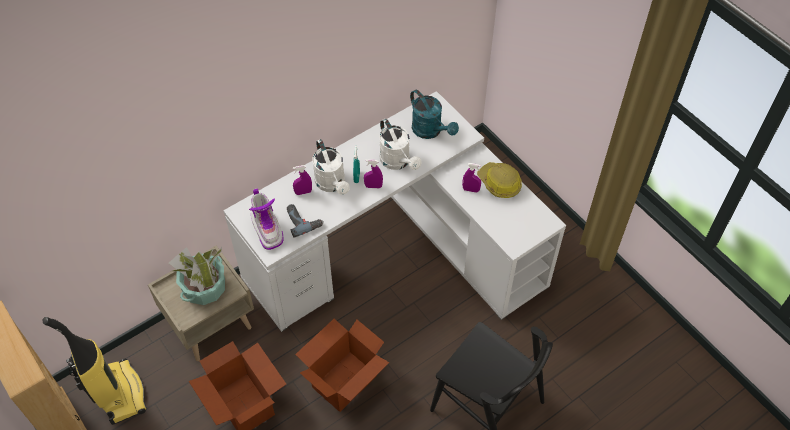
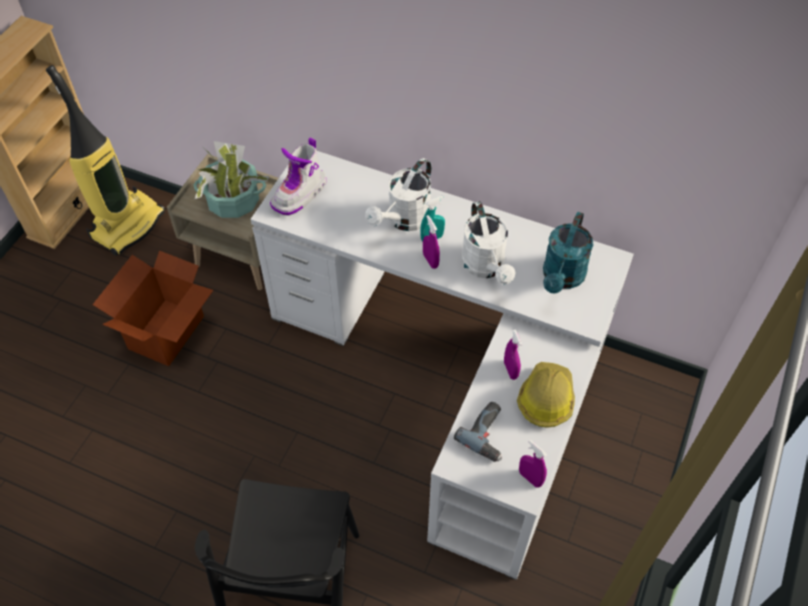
camera: 60 degrees right, 0 degrees up
power drill [287,204,324,238] -> power drill moved to [454,402,502,462]
purple spray bottle [293,165,312,195] -> purple spray bottle moved to [519,440,547,488]
cardboard box [295,319,389,412] -> none
white watering can [379,118,421,170] -> white watering can turned 45 degrees counterclockwise [461,201,515,284]

